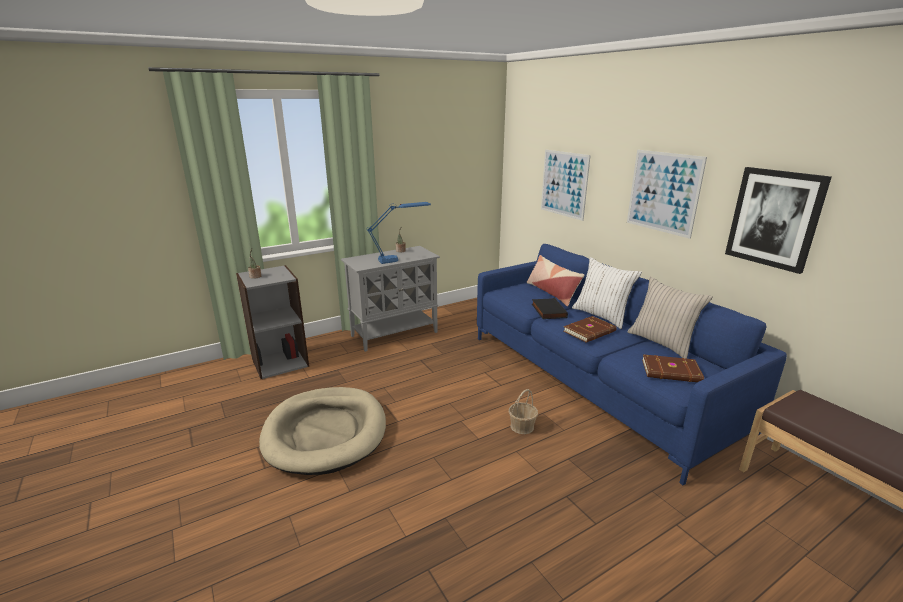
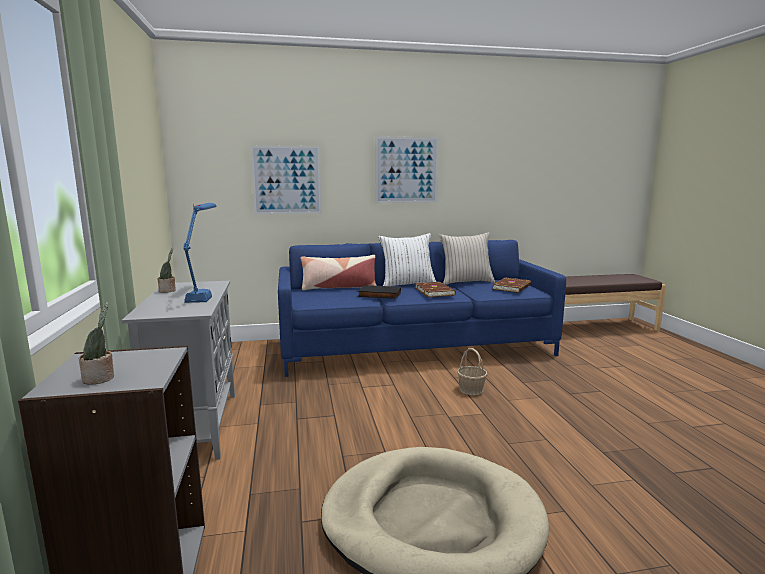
camera: 70 degrees left, 10 degrees down
picture [725,167,831,274] -> none

